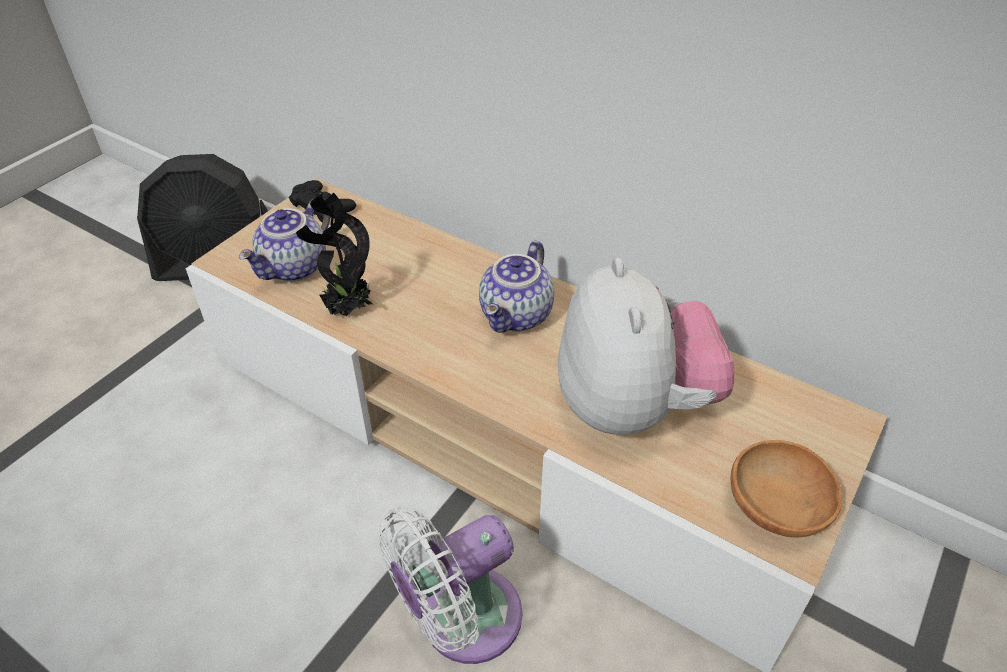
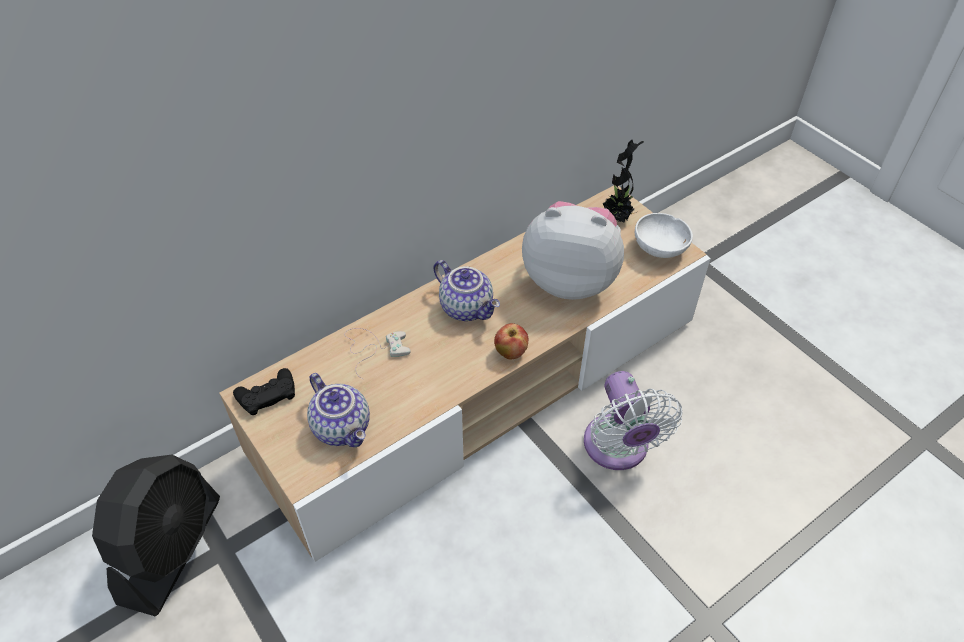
camera: 70 degrees left, 5 degrees up
potted plant [296,193,373,316] -> potted plant moved to [603,140,644,223]
brown bowl [731,440,842,537] -> white bowl [635,213,693,258]
none -> white game controller [344,328,411,379]
none -> apple [494,323,528,359]

